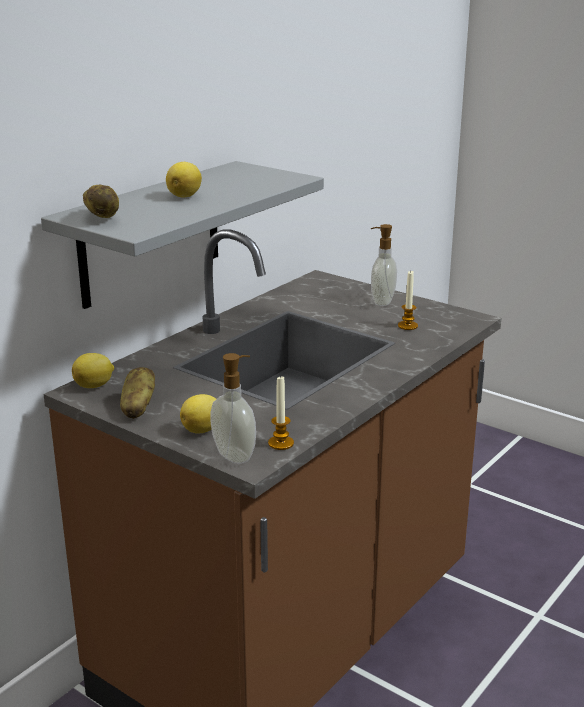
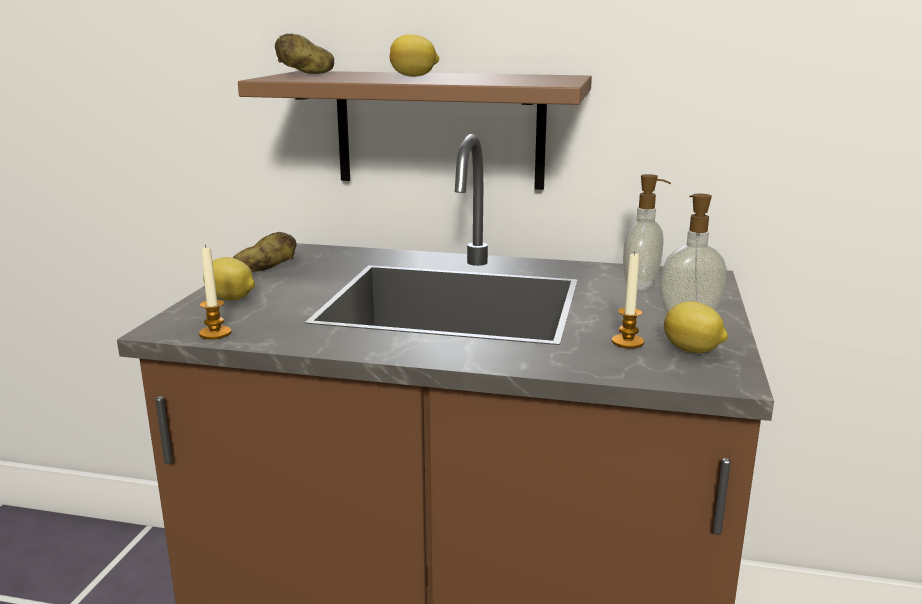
camera: 65 degrees right, 5 degrees down
grey shelf [41,161,324,309] -> brown shelf [238,71,592,190]
lemon [72,353,114,388] -> lemon moved to [664,301,728,353]
soap dispenser [211,353,256,464] -> soap dispenser moved to [623,174,671,290]

